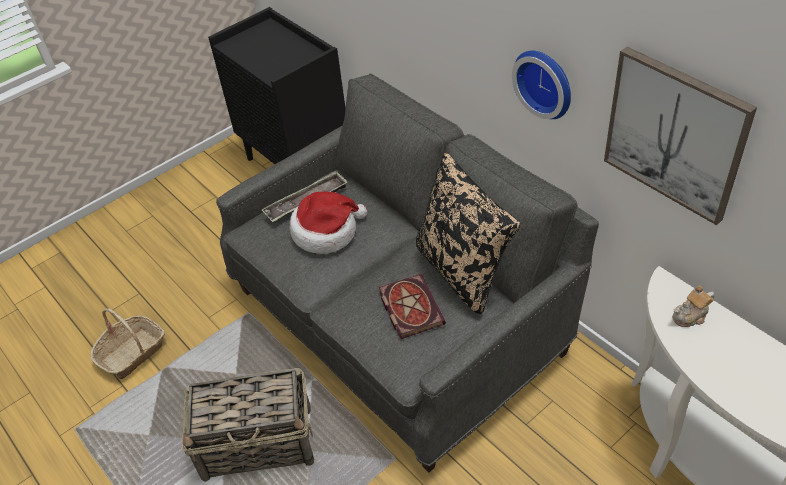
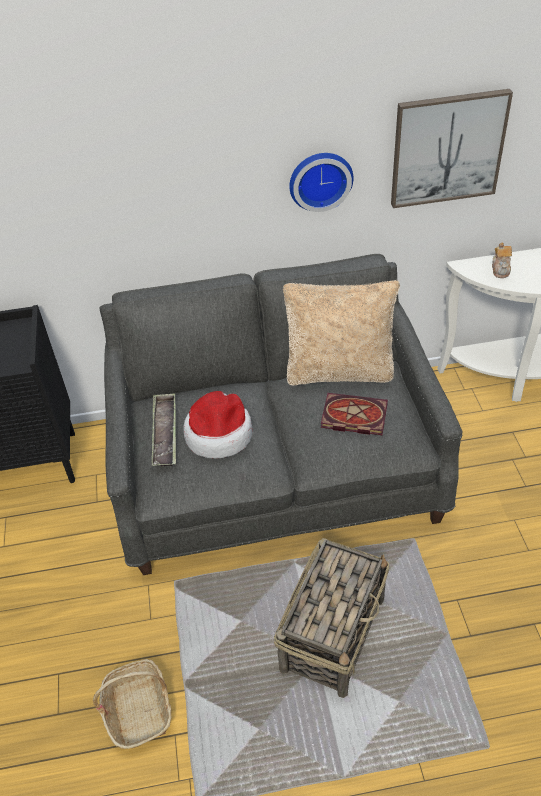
camera: 60 degrees left, 0 degrees up
black pillow [416,153,520,314] -> beige pillow [283,280,400,385]

